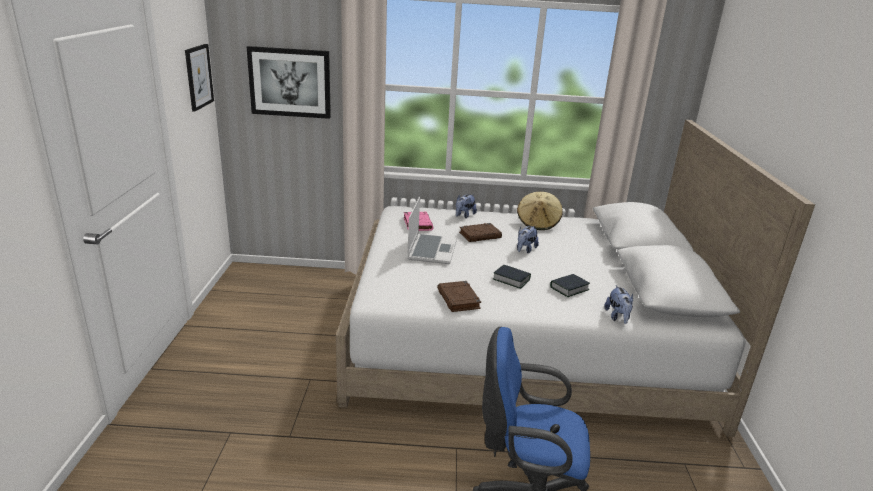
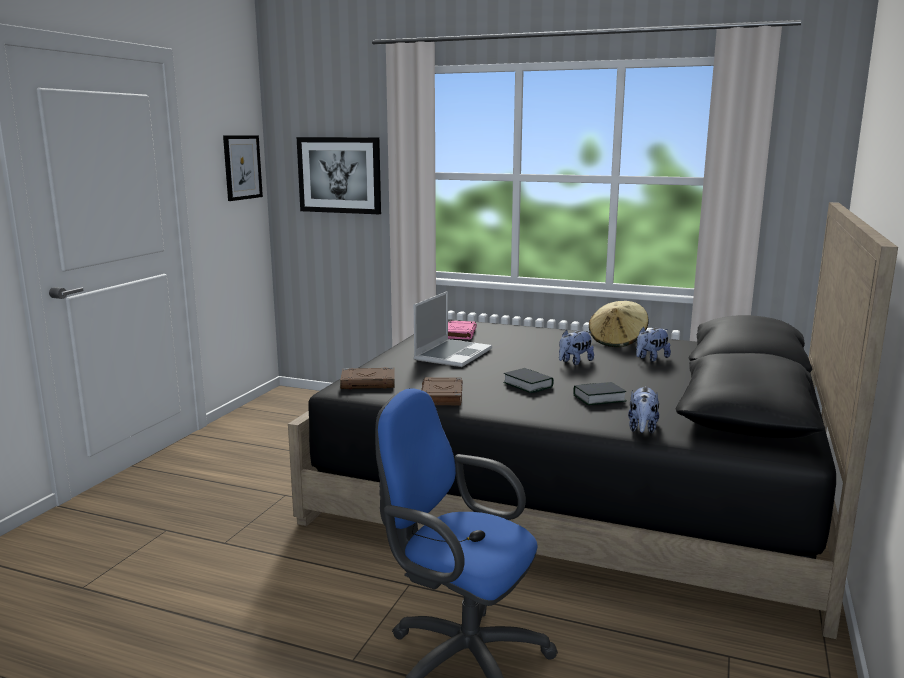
camera: 20 degrees right, 10 degrees down
white bed [336,120,815,437] -> black bed [288,202,898,639]
plush toy [456,194,477,218] -> plush toy moved to [636,326,671,362]
brown book [459,223,502,242] -> brown book moved to [340,367,395,389]

